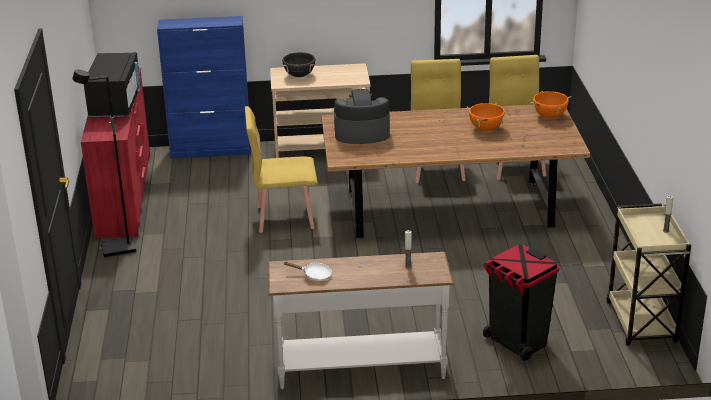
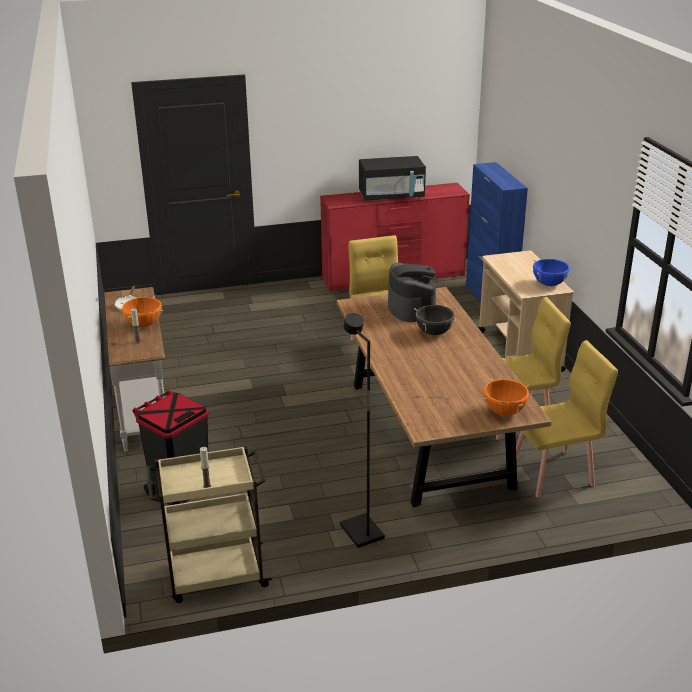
camera: 80 degrees right, 0 degrees up
black floor lamp [72,69,136,258] -> black floor lamp moved to [340,313,385,548]
black cooking pot [282,52,315,77] -> black cooking pot moved to [414,305,457,335]
orange cooking pot [466,103,507,131] -> orange cooking pot moved to [121,296,163,327]
none -> blue cooking pot [533,259,569,286]

